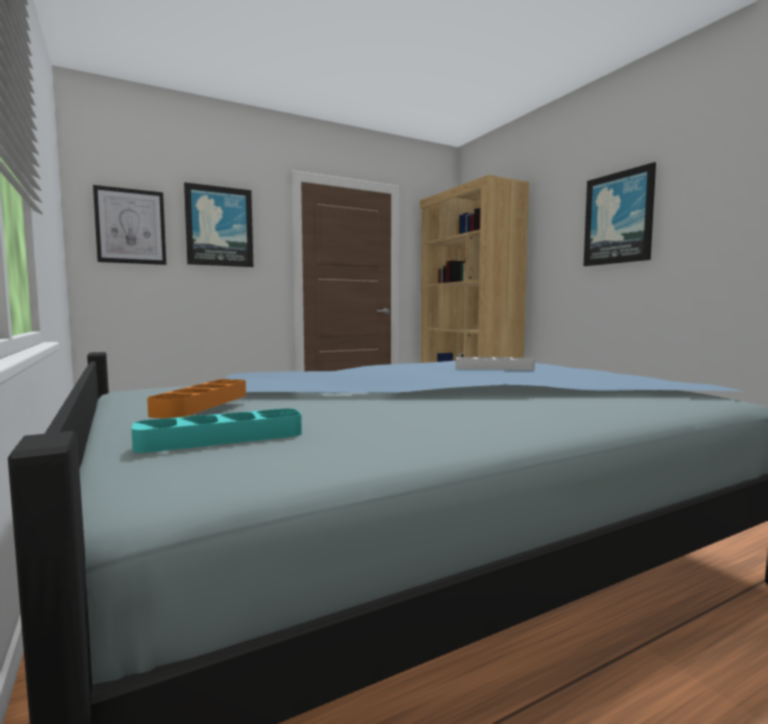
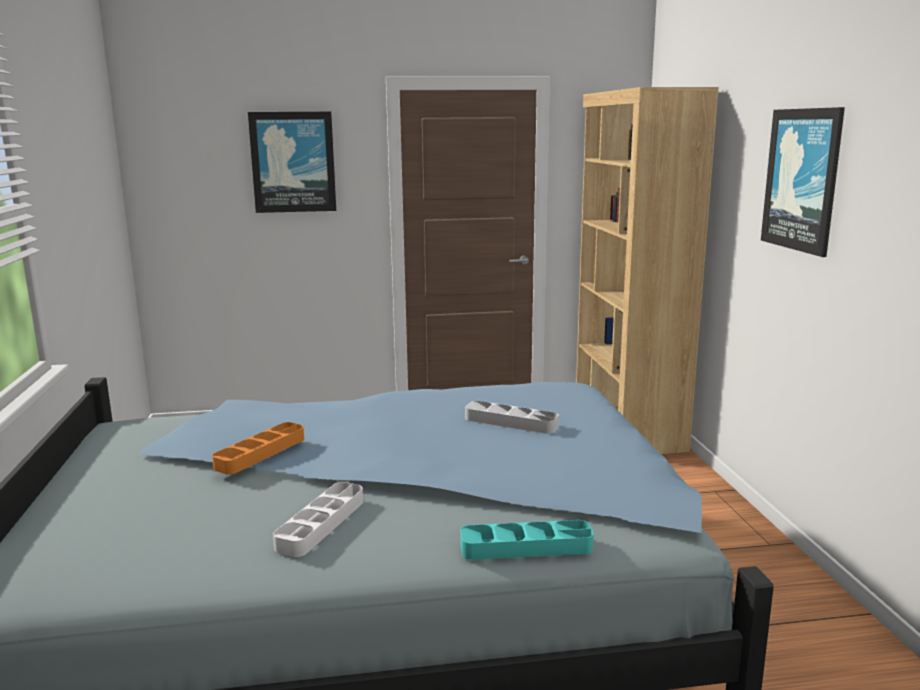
camera: 20 degrees right, 10 degrees up
picture [93,185,166,265] -> none
turquoise tray [132,408,302,453] -> turquoise tray moved to [460,520,594,560]
orange tray [147,379,246,418] -> orange tray moved to [212,422,304,474]
none -> white tray [273,482,363,557]

